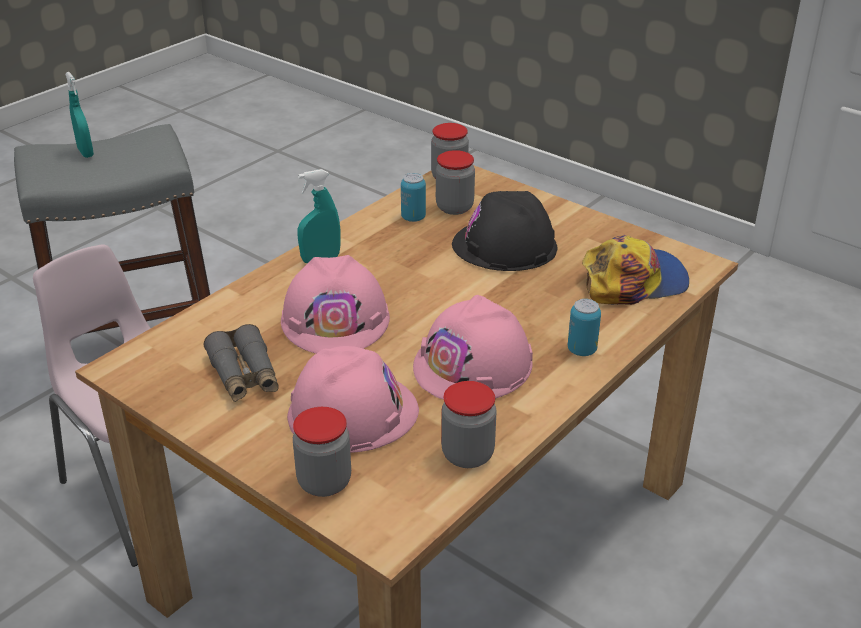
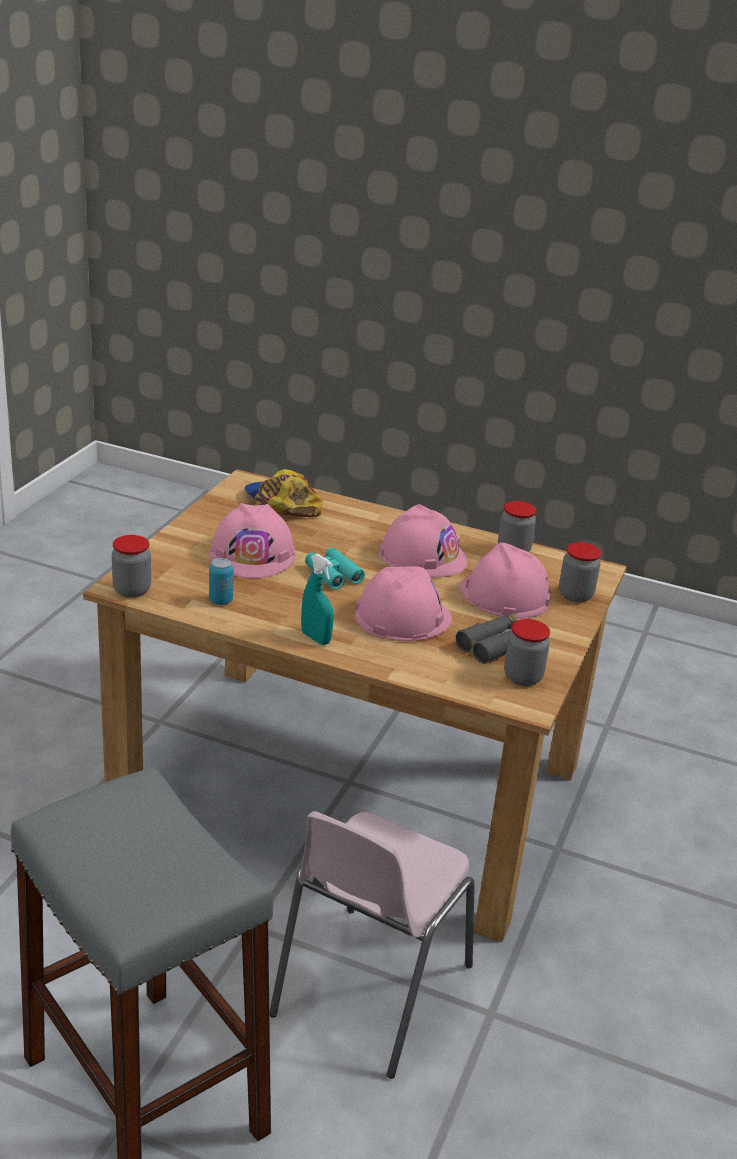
camera: 110 degrees left, 5 degrees down
turquoise spray bottle [65,72,94,158] -> none
jar [436,150,475,215] -> jar moved to [504,619,550,686]
black hard hat [452,191,558,271] -> pink hard hat [209,503,295,578]
can [568,299,601,356] -> none
none -> turquoise binoculars [305,548,365,590]

